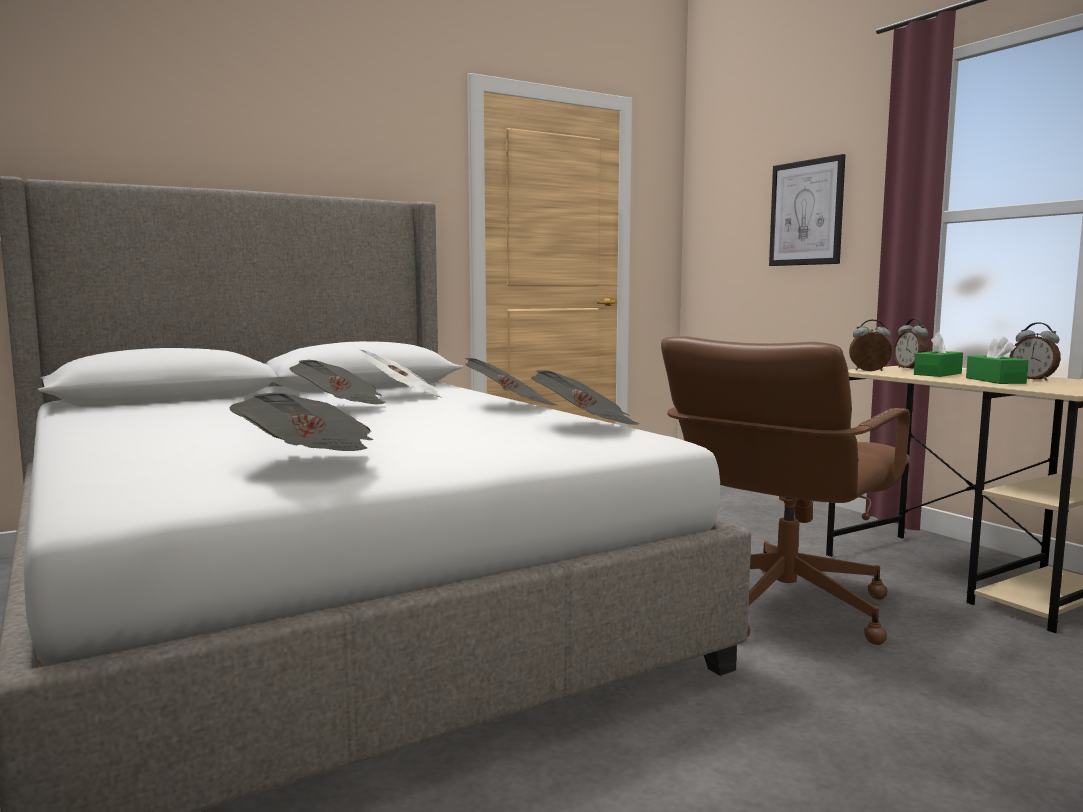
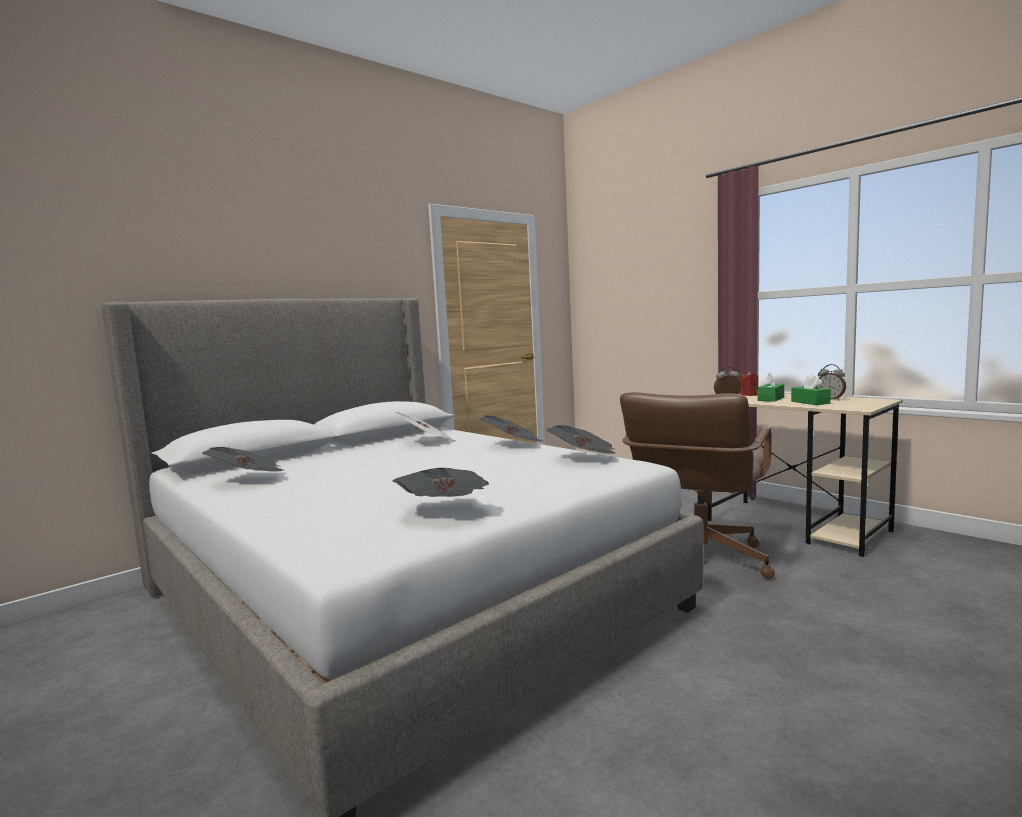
camera: 10 degrees left, 0 degrees up
newspaper [290,360,385,404] -> newspaper moved to [202,447,283,472]
picture [769,154,845,266] -> none
alarm clock [893,318,928,369] -> red candle [739,372,759,396]

